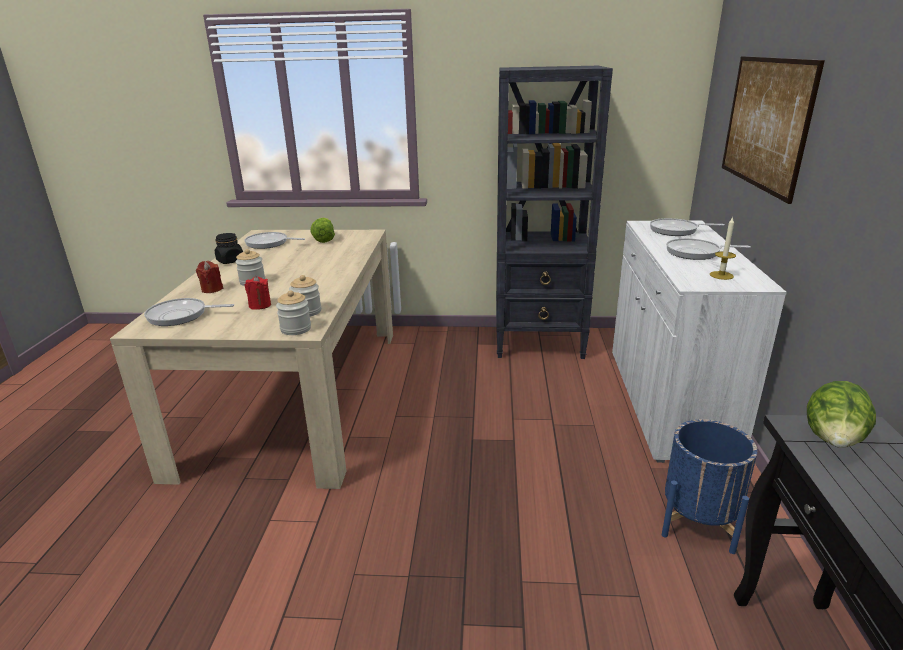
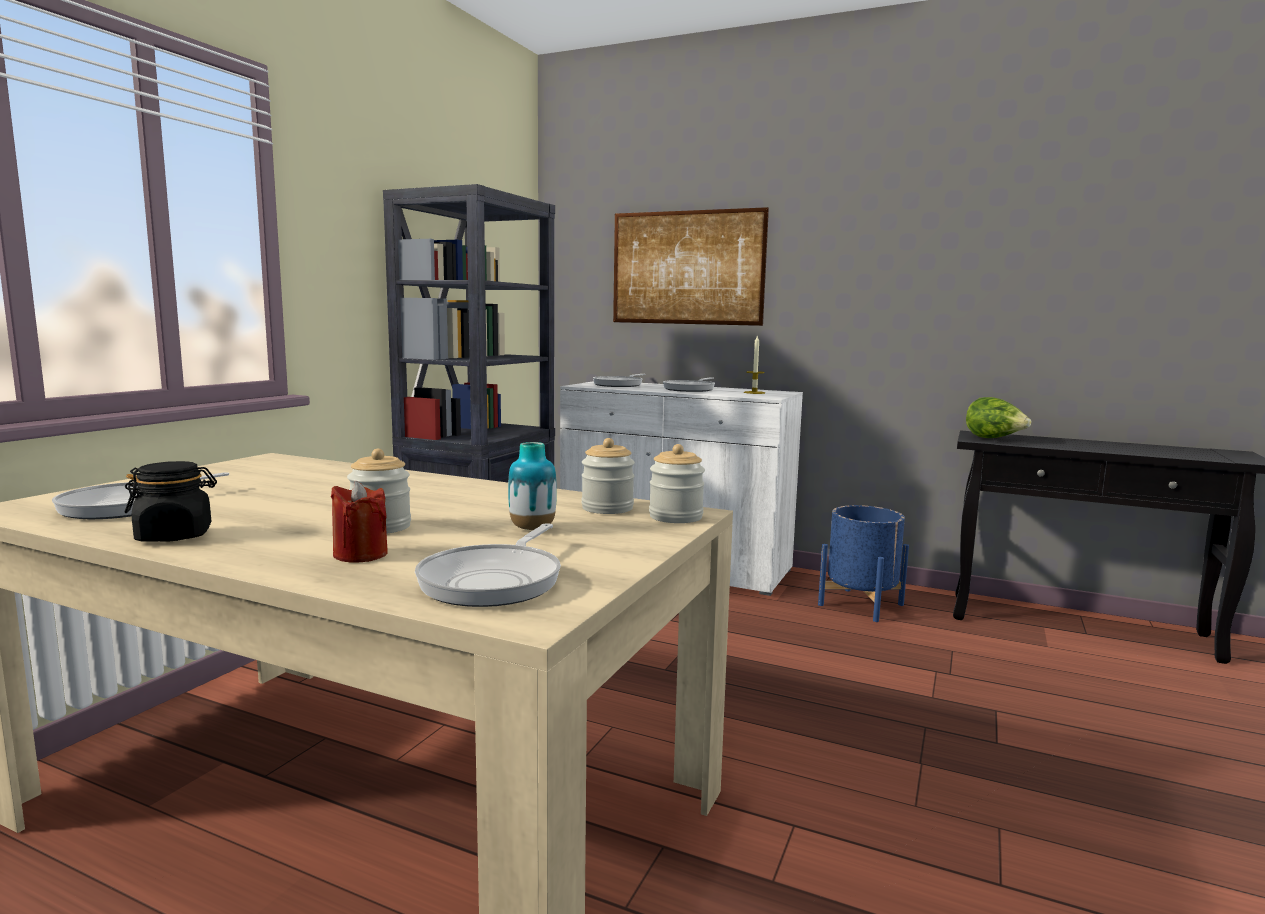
camera: 70 degrees left, 15 degrees down
red candle [245,276,271,310] -> vase [508,442,557,530]
lettuce [310,218,335,243] -> none

